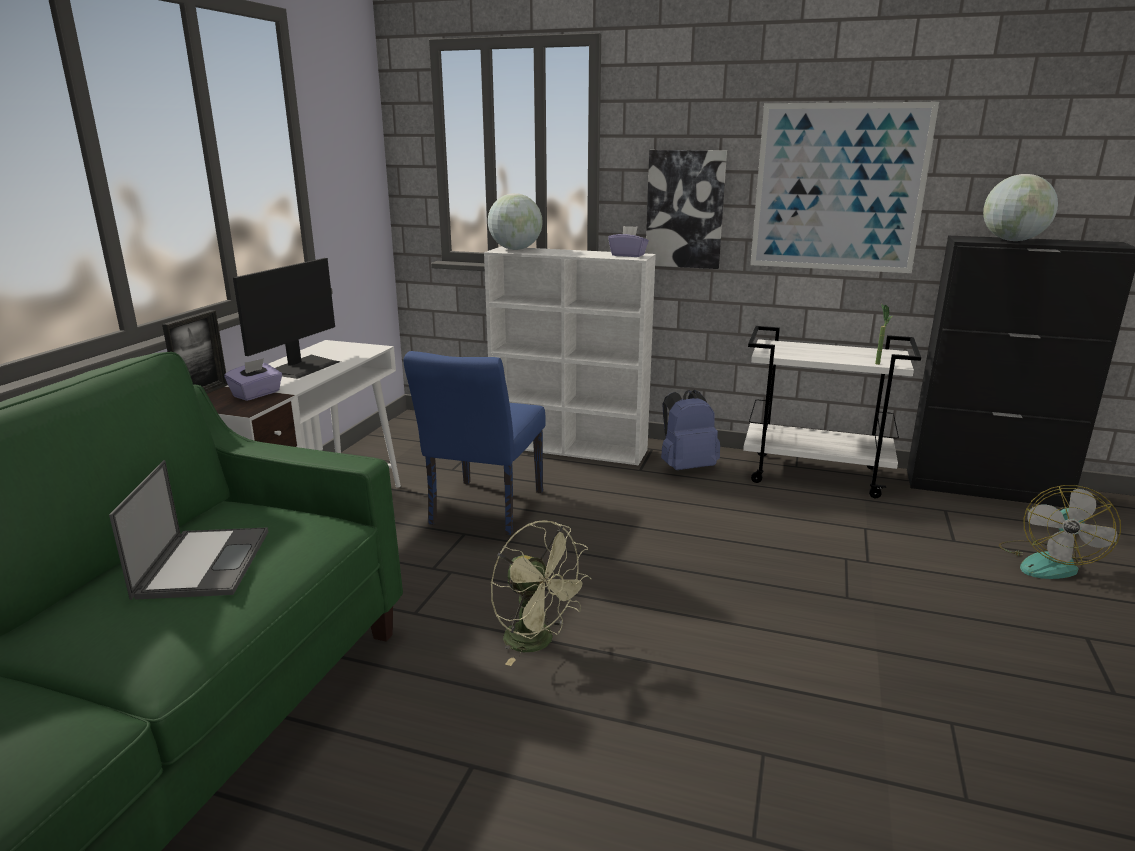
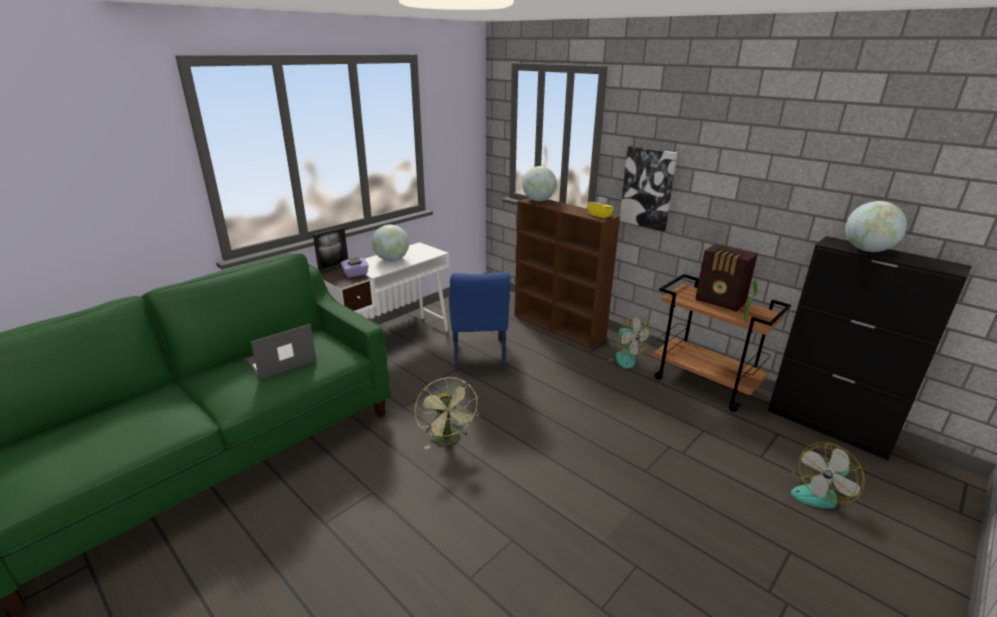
camera: 25 degrees right, 5 degrees up
laptop [109,460,268,600] -> laptop turned 150 degrees counterclockwise [245,324,317,380]
monitor [233,258,341,379] -> globe [372,225,409,261]
blue chair [404,351,546,535] -> blue chair turned 45 degrees counterclockwise [449,272,510,370]
white bookcase [484,246,656,465] -> brown bookcase [515,198,620,349]
purple tissue box [608,226,649,257] -> yellow tissue box [587,196,614,218]
blue backpack [661,390,720,470] -> fan [598,316,651,369]
white cart [743,326,921,498] -> brown cart [652,274,791,412]
picture [750,102,939,273] -> none
none -> radio [695,244,758,312]

